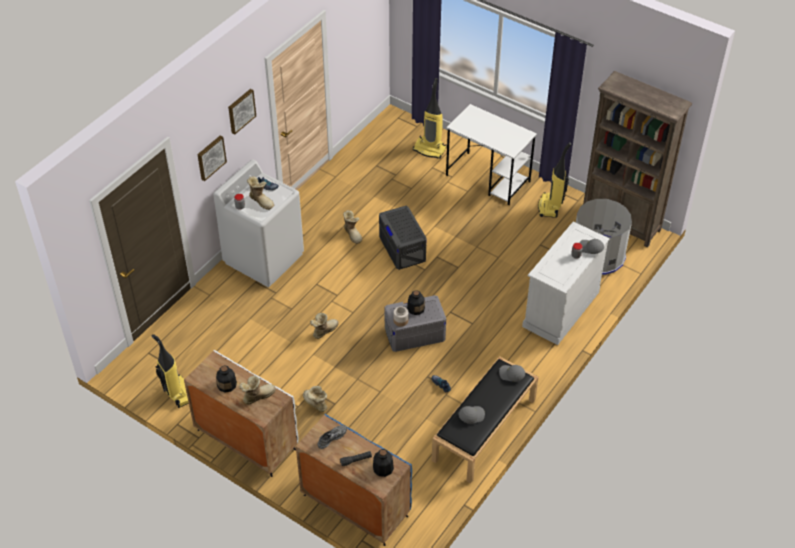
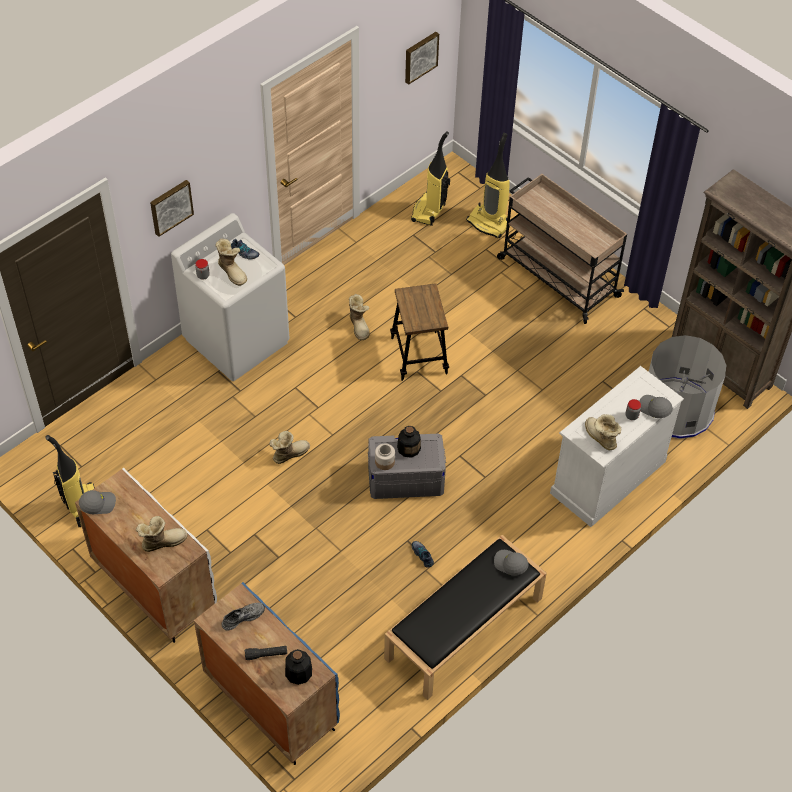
camera: 10 degrees right, 5 degrees up
bottle [216,365,237,393] -> none
picture [228,89,256,134] -> picture moved to [405,32,439,85]
boot [303,386,327,412] -> boot moved to [585,414,621,450]
grey storage box [379,206,426,270] -> stool [390,283,449,381]
white desk [446,104,537,205] -> beige cart [497,174,627,324]
grey cap [459,406,485,424] -> grey cap moved to [79,490,116,514]
vacuum cleaner [538,142,572,218] -> vacuum cleaner moved to [411,131,450,226]

